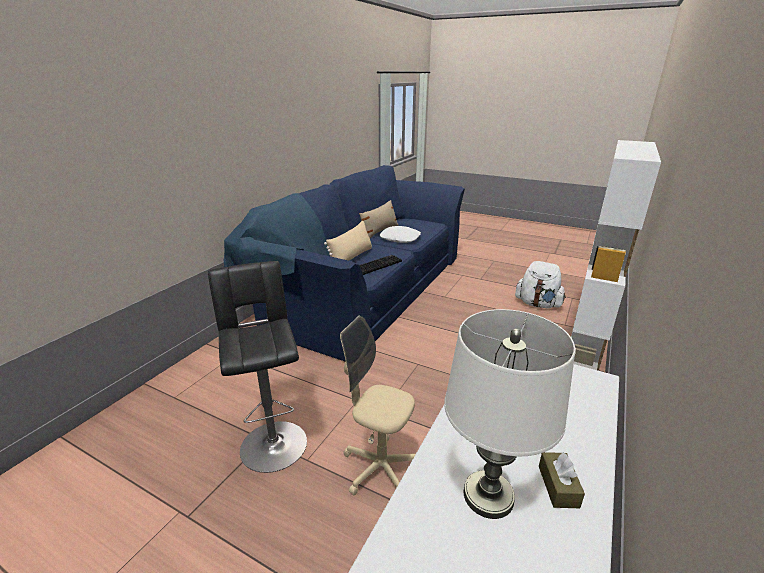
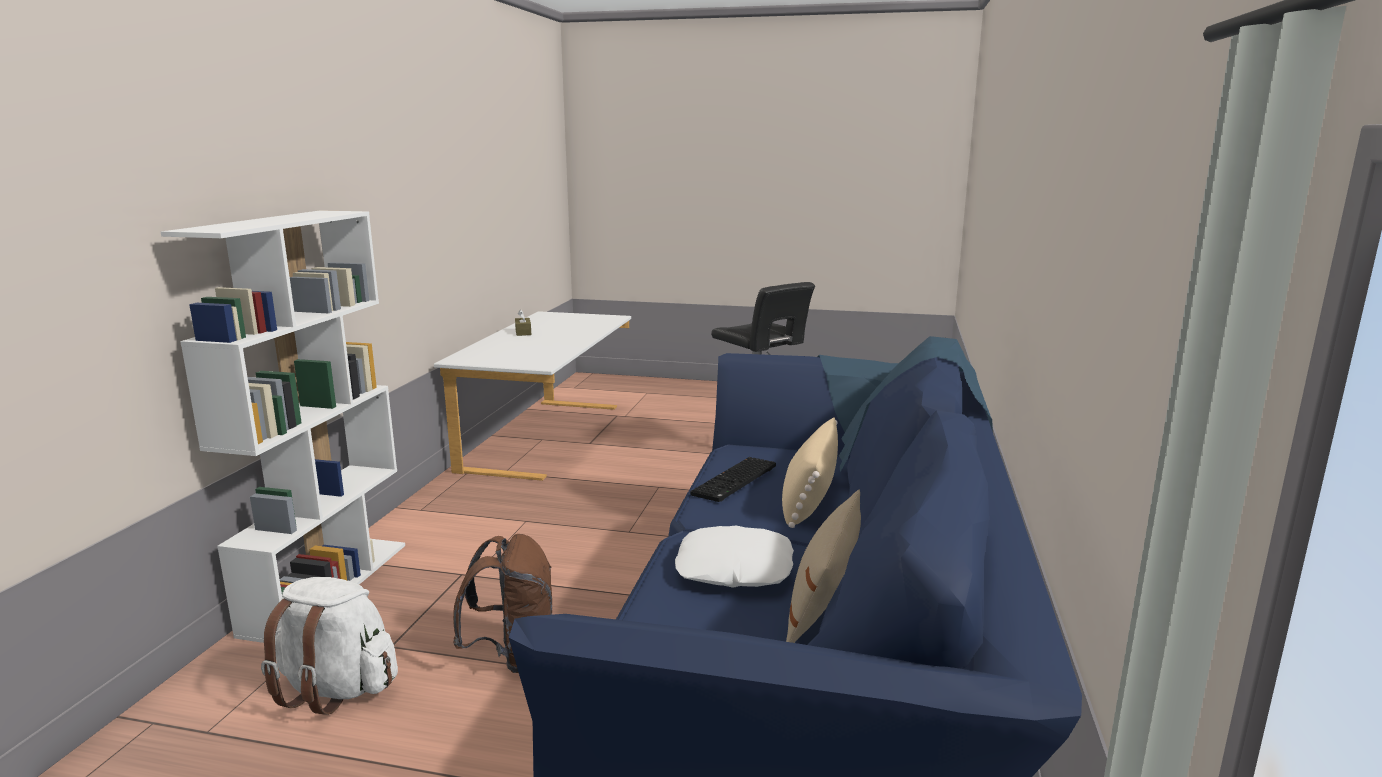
camera: 165 degrees right, 10 degrees down
beige office chair [340,316,416,495] -> none
white table lamp [444,309,576,519] -> none
none -> brown backpack [453,534,552,673]

